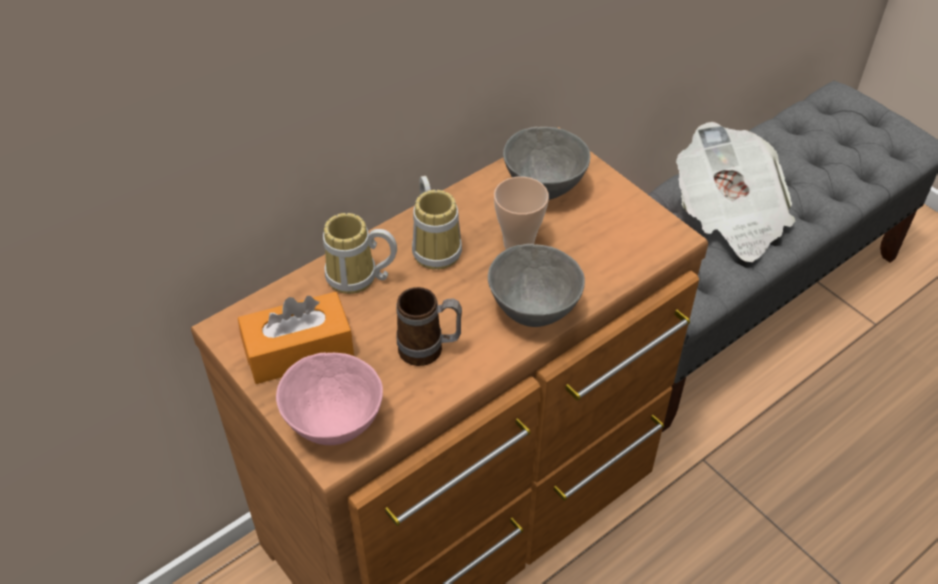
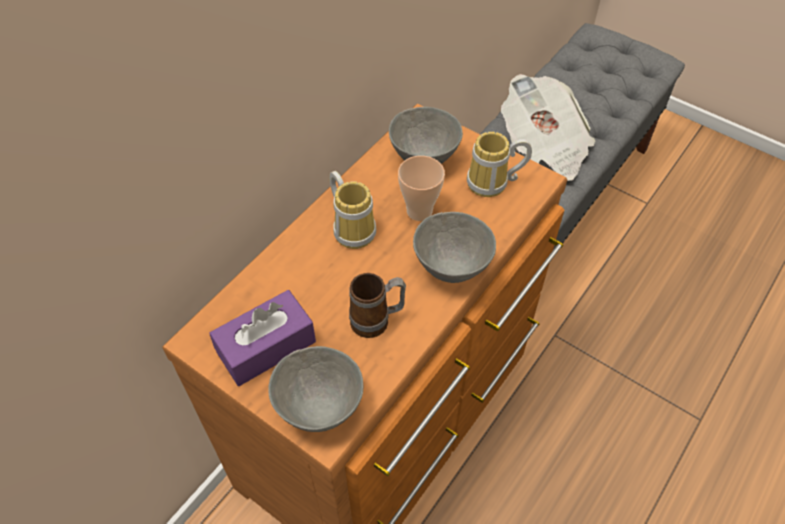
camera: 15 degrees left, 5 degrees up
orange tissue box [238,292,354,384] -> purple tissue box [209,290,316,386]
pink bowl [276,352,383,445] -> grey bowl [268,346,363,432]
mug [323,213,397,294] -> mug moved to [467,132,532,197]

